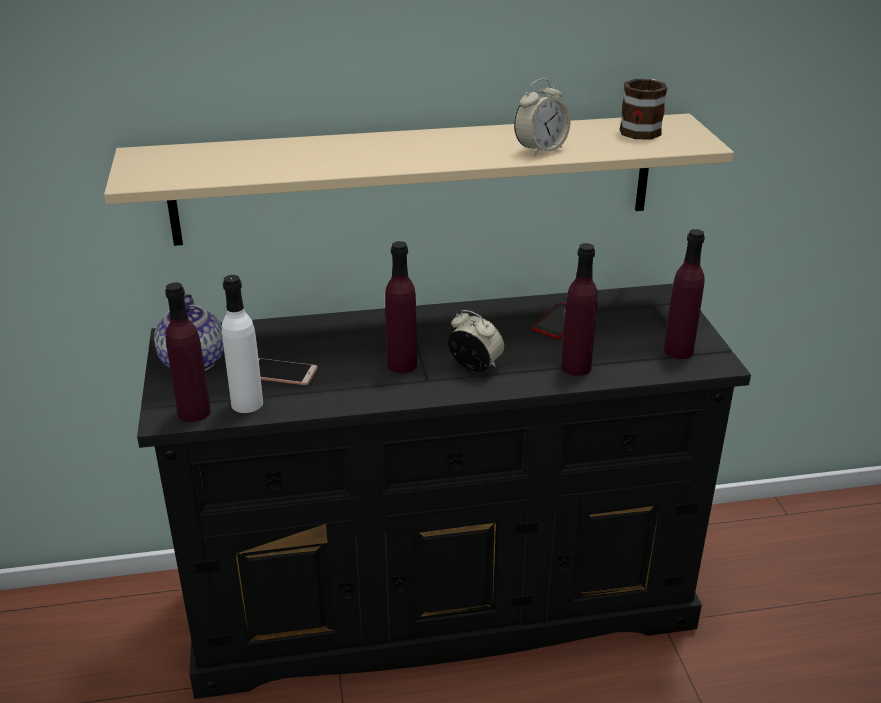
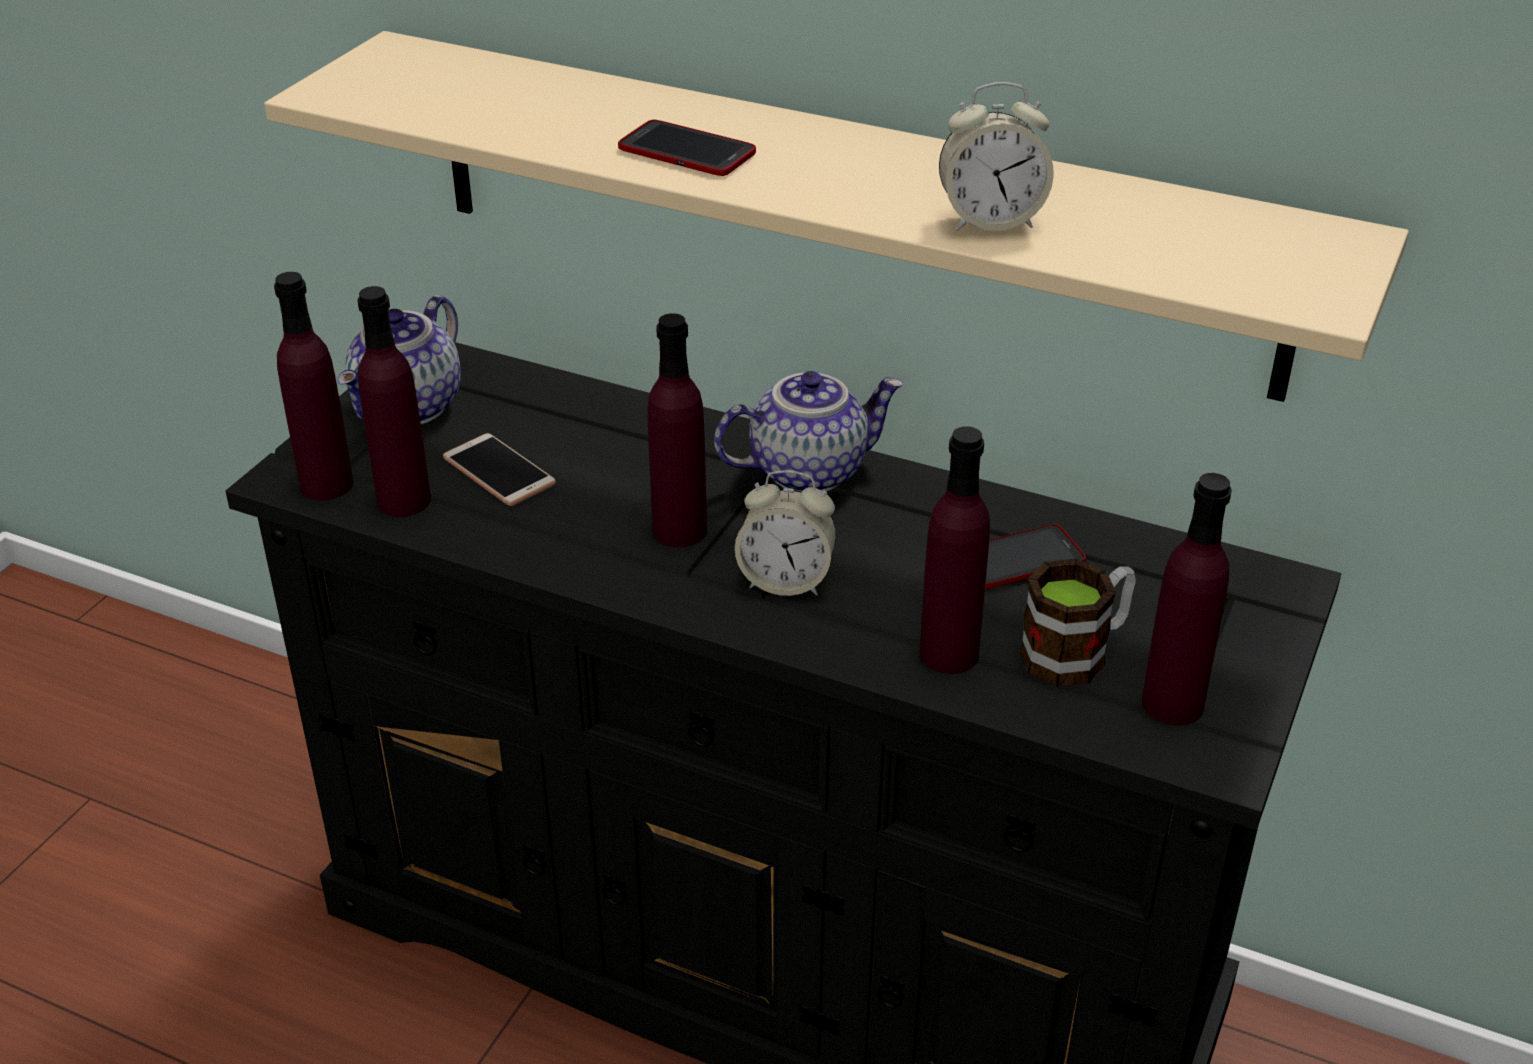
camera: 35 degrees right, 5 degrees up
white bottle [222,275,263,413] -> purple bottle [357,286,431,517]
alarm clock [448,310,504,372] -> alarm clock turned 120 degrees clockwise [735,470,836,596]
mug [620,79,667,139] -> mug moved to [1020,559,1136,687]
none -> phone [618,119,756,176]
none -> teapot [714,371,904,491]

